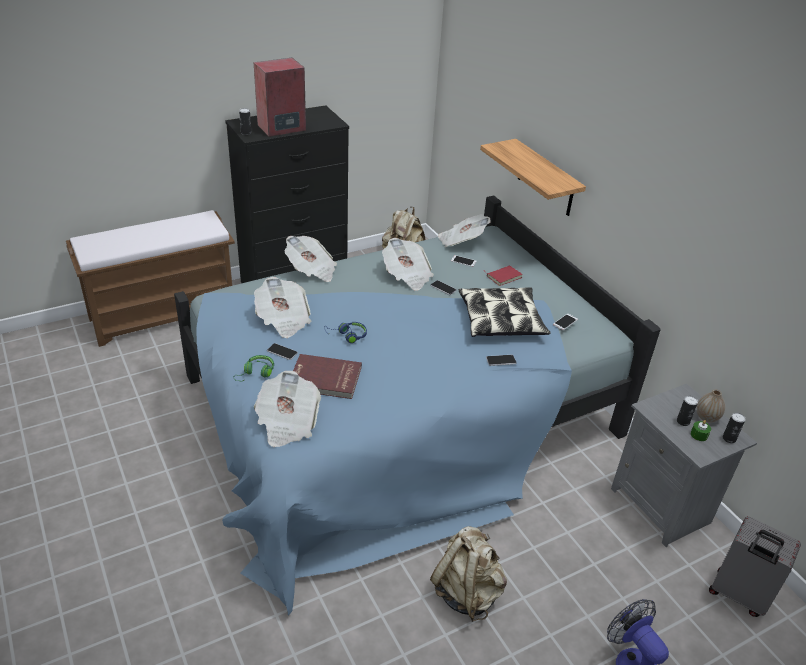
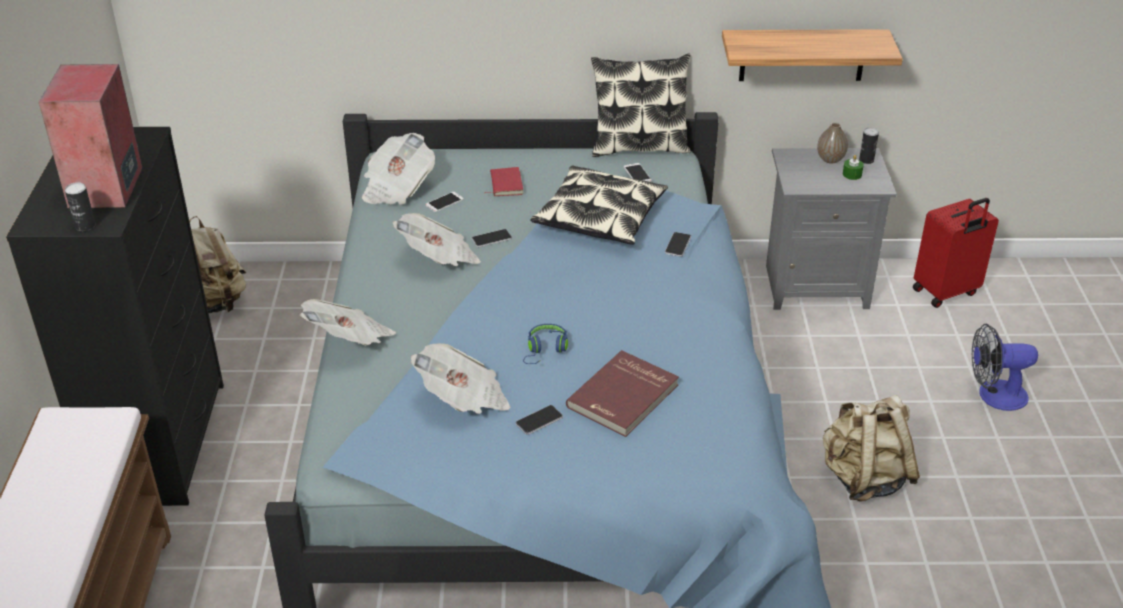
camera: 60 degrees left, 0 degrees up
green headphones [233,355,274,382] -> none
newspaper [254,371,321,447] -> none
shelf [480,139,586,216] -> shelf moved to [722,29,903,81]
can [677,396,698,426] -> none
grey suitcase [709,516,801,617] -> red suitcase [913,198,999,308]
none -> pillow [591,54,690,157]

